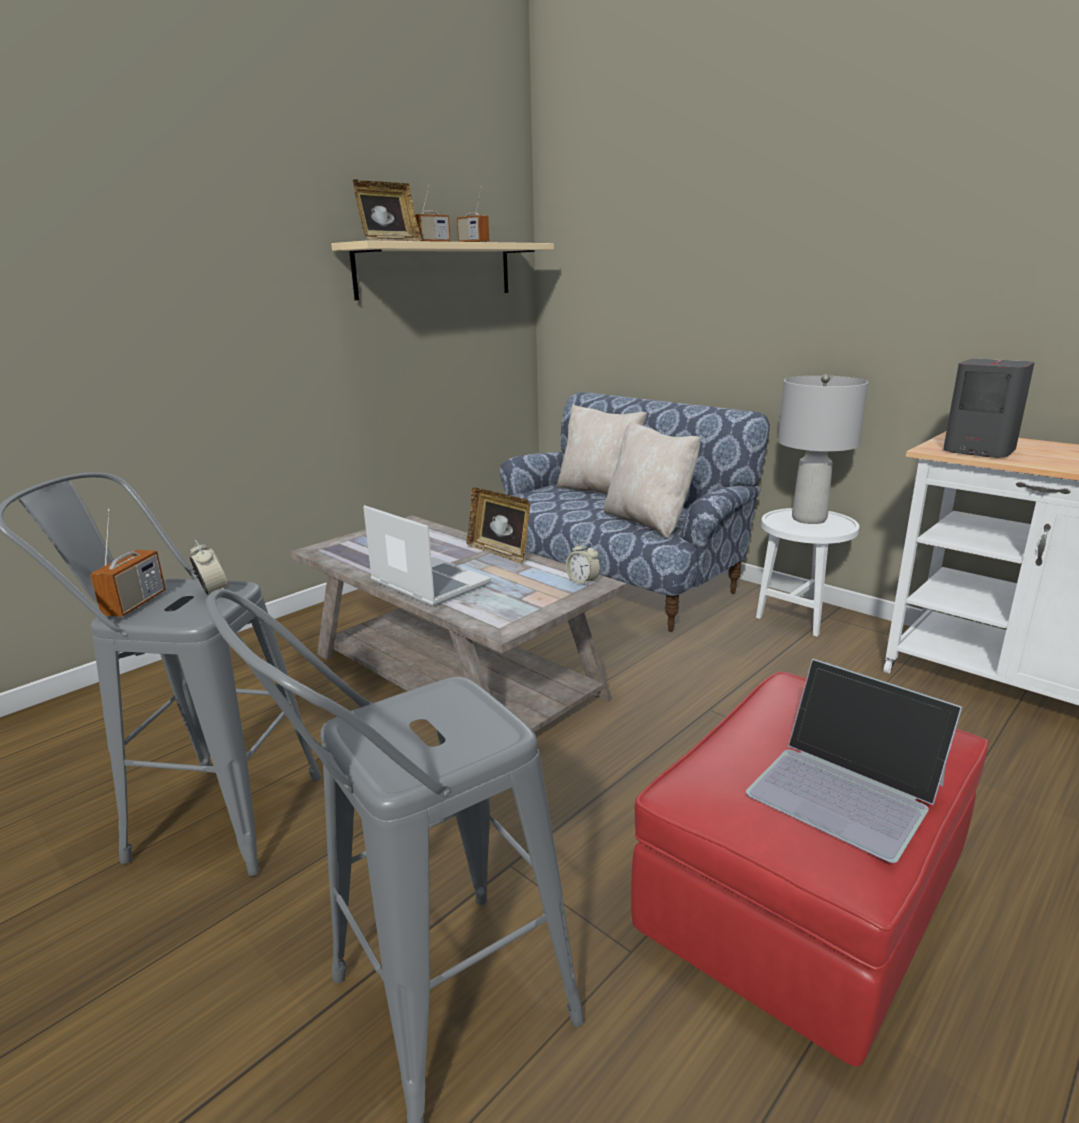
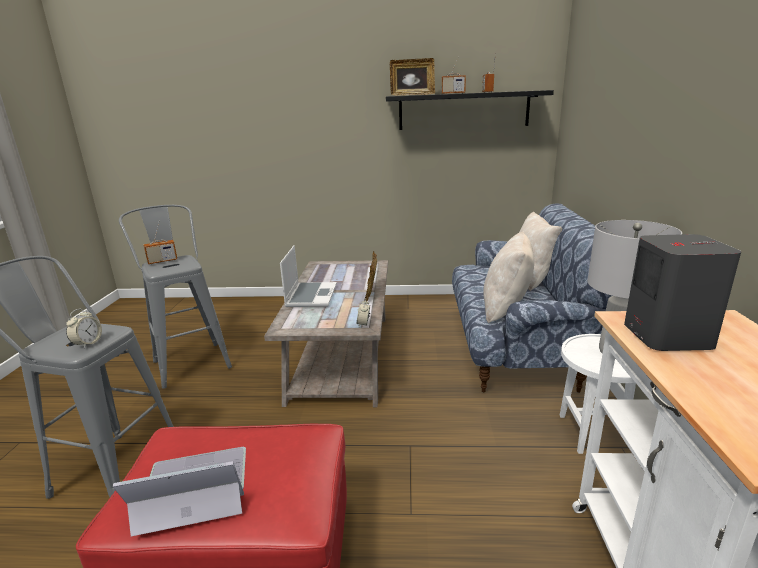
camera: 50 degrees right, 0 degrees up
alarm clock [190,540,229,595] -> alarm clock moved to [66,309,102,349]
beige shelf [331,240,554,300] -> black shelf [386,90,554,130]
laptop [746,659,963,863] -> laptop turned 75 degrees clockwise [113,447,246,536]

